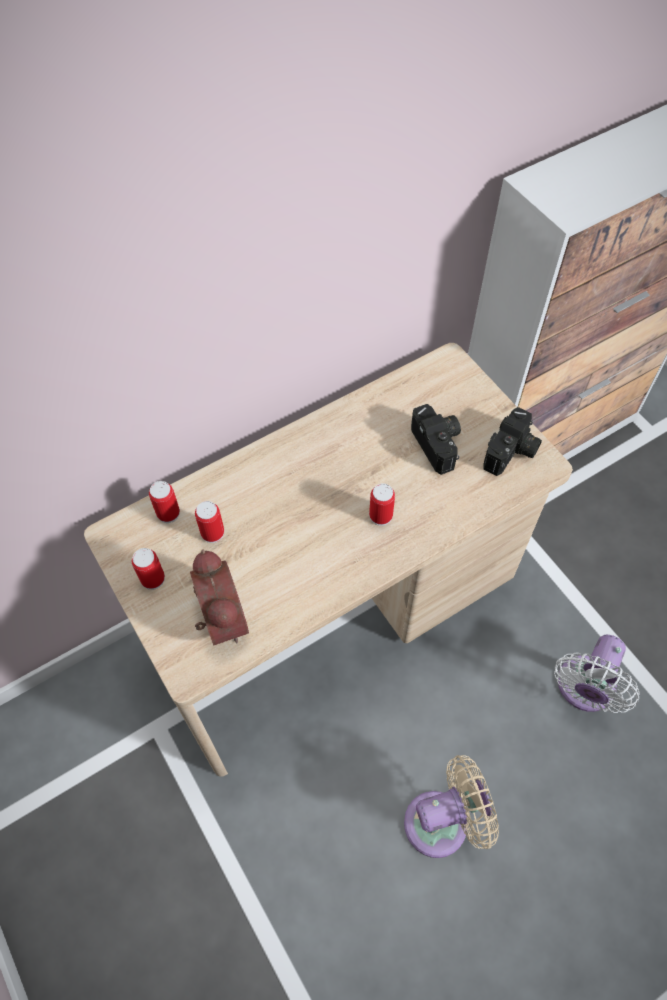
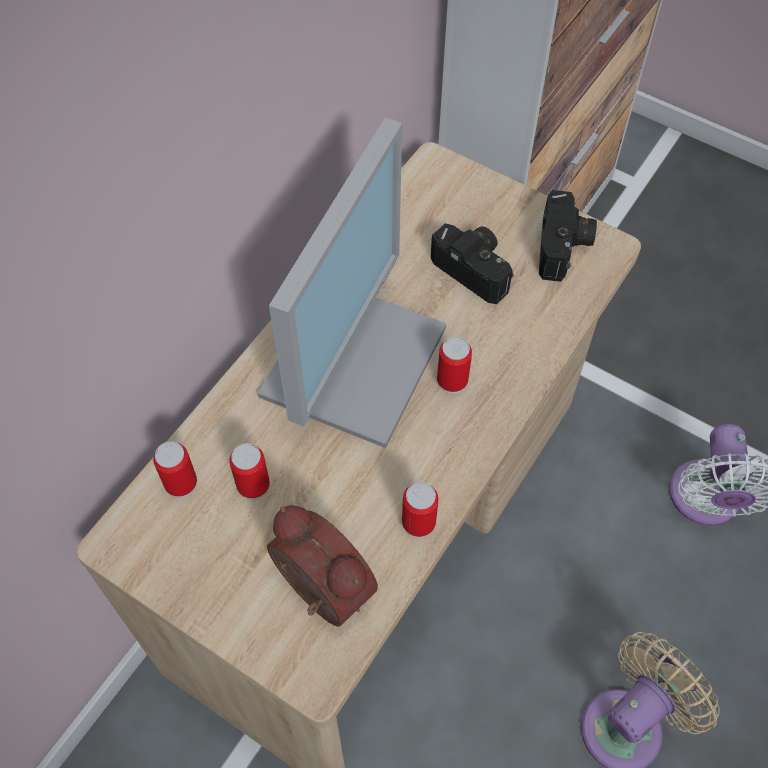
camera: 25 degrees left, 0 degrees up
can [132,548,165,590] -> can moved to [402,482,439,538]
none -> monitor [258,117,446,448]

